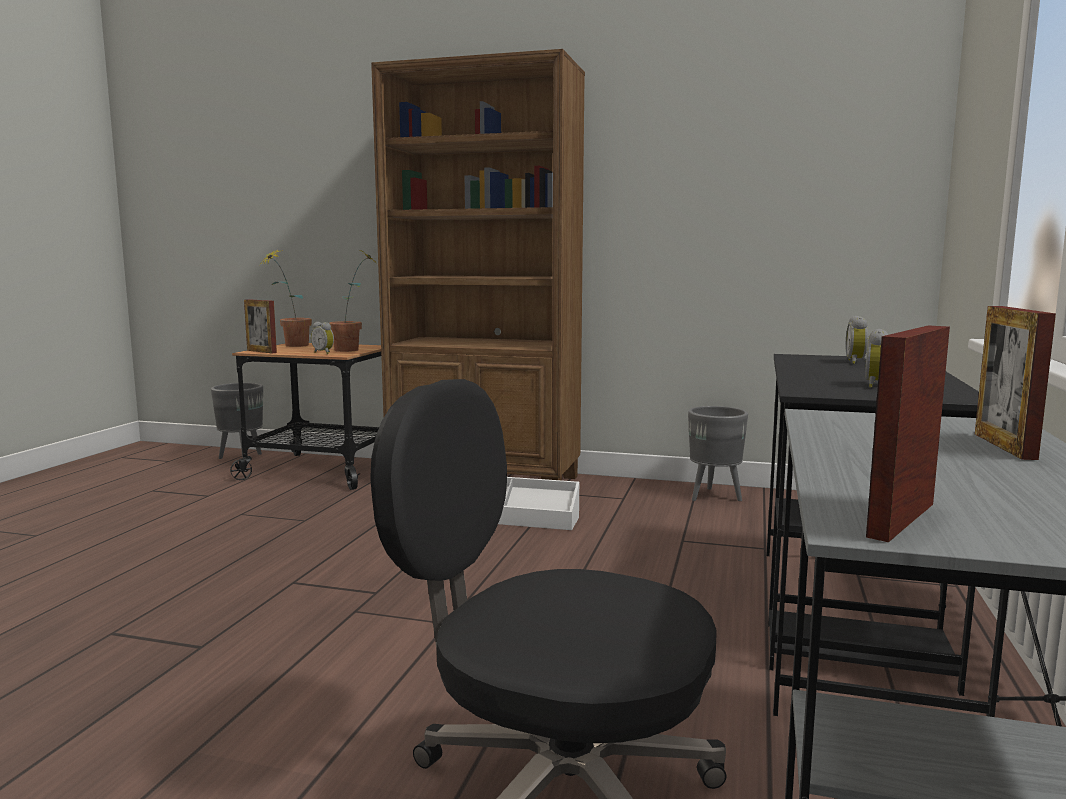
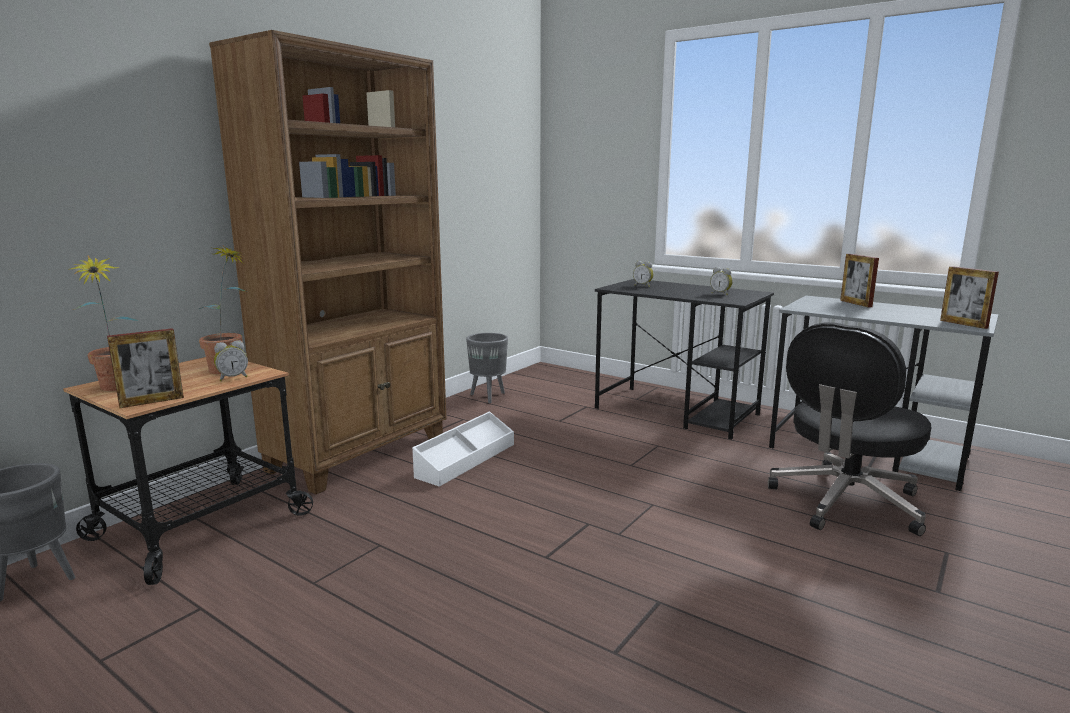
camera: 70 degrees left, 5 degrees up
picture frame [975,306,1056,460] -> picture frame turned 45 degrees clockwise [840,254,879,307]

